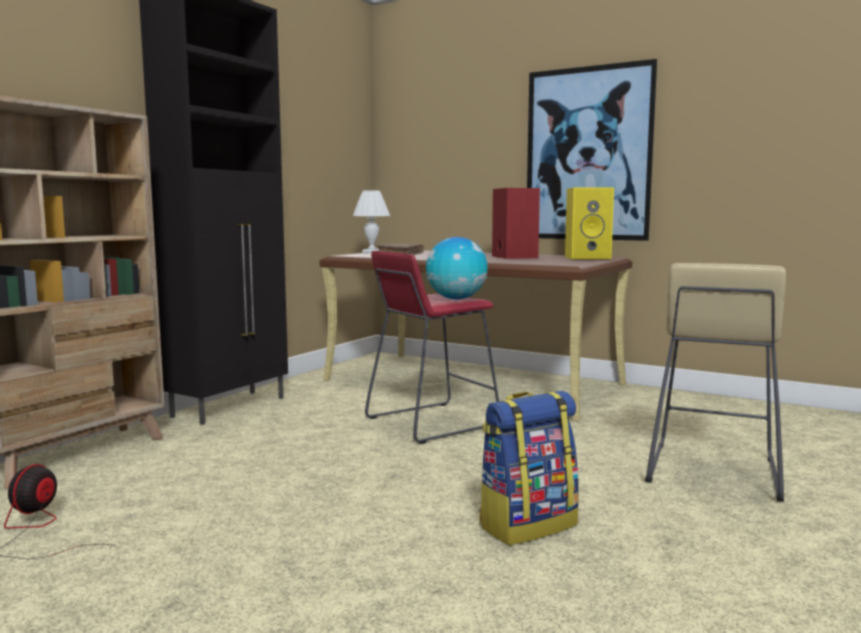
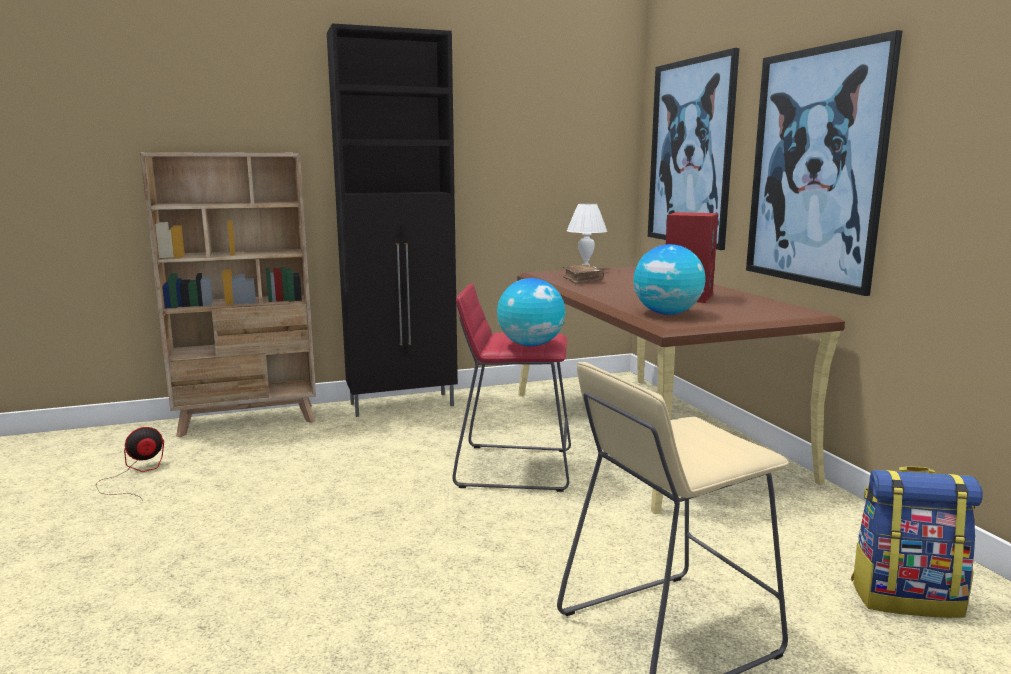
camera: 40 degrees right, 5 degrees up
backpack [479,391,579,545] -> backpack moved to [851,466,983,618]
yellow speaker [565,188,614,259] -> none
none -> globe [634,244,705,315]
none -> picture [648,48,739,250]

